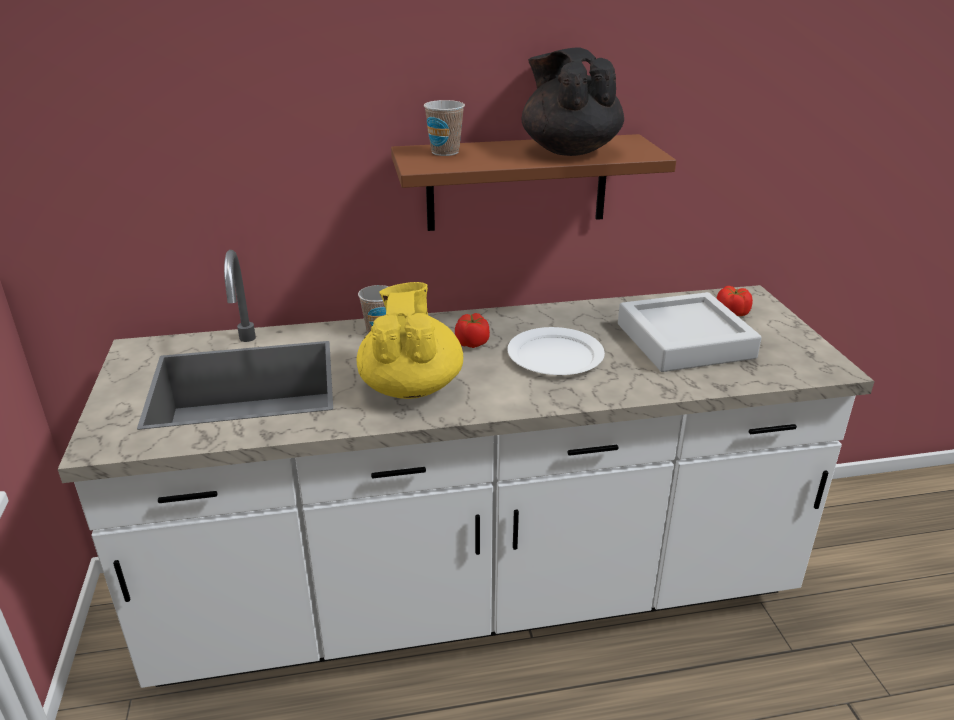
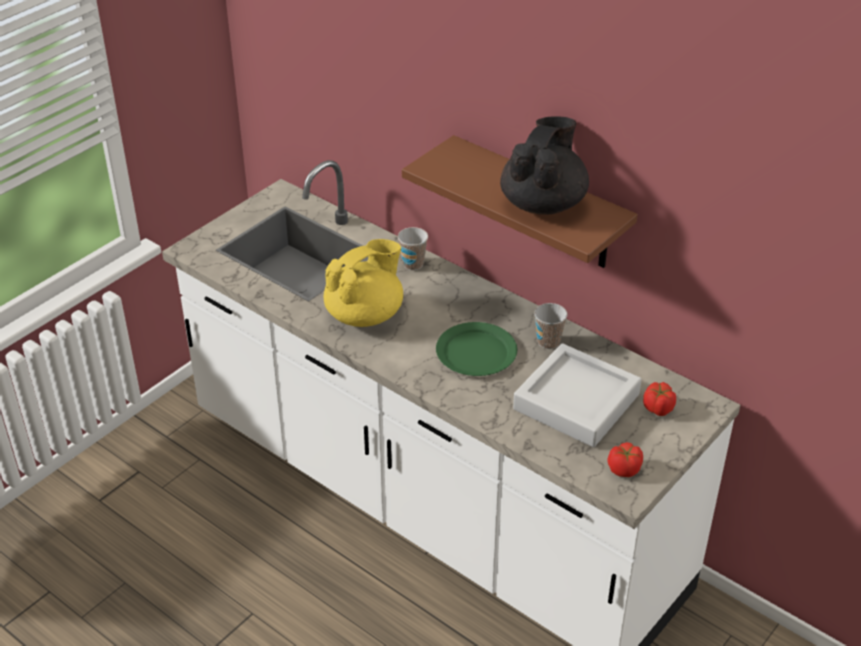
camera: 50 degrees right, 10 degrees up
cup [424,100,465,156] -> cup moved to [534,303,567,349]
tomato [455,313,490,348] -> tomato moved to [608,442,643,477]
white plate [507,327,605,375] -> green plate [436,322,517,376]

